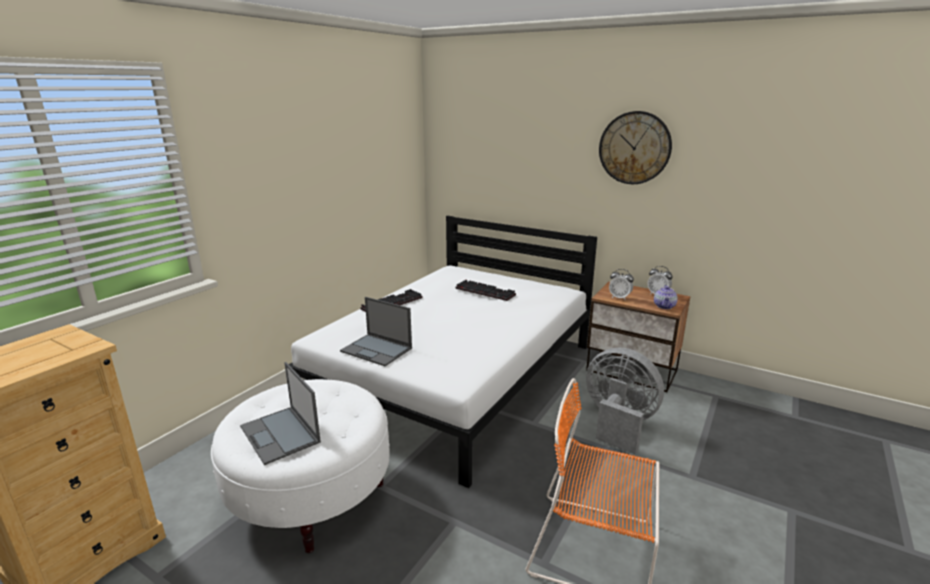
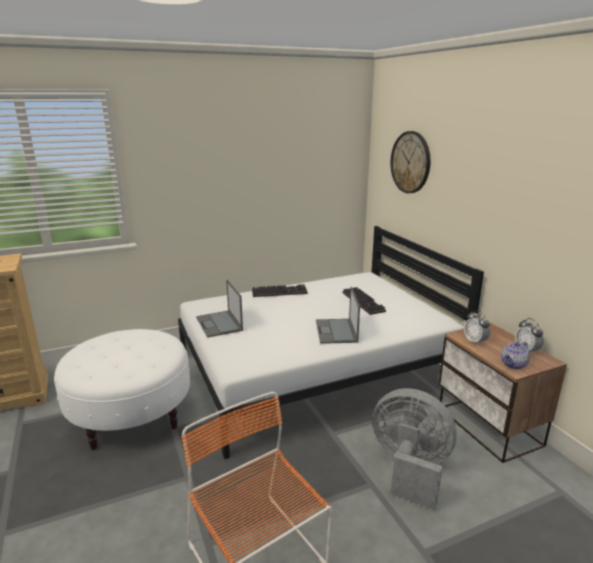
camera: 35 degrees right, 0 degrees up
laptop [240,362,321,465] -> laptop moved to [316,287,360,344]
grey fan [586,348,664,454] -> grey fan turned 45 degrees counterclockwise [372,388,457,510]
wall clock [599,111,672,184] -> wall clock moved to [391,131,430,193]

